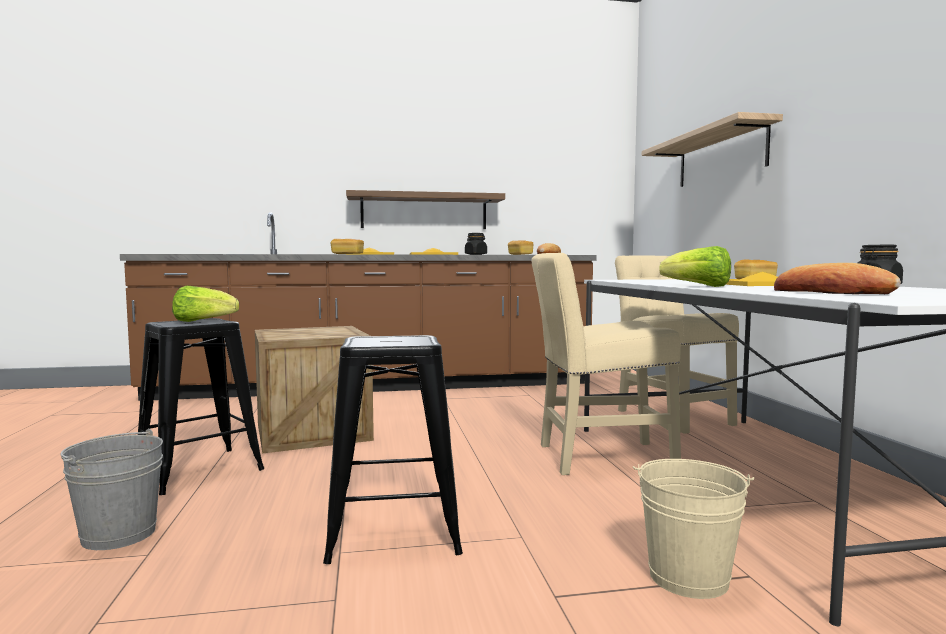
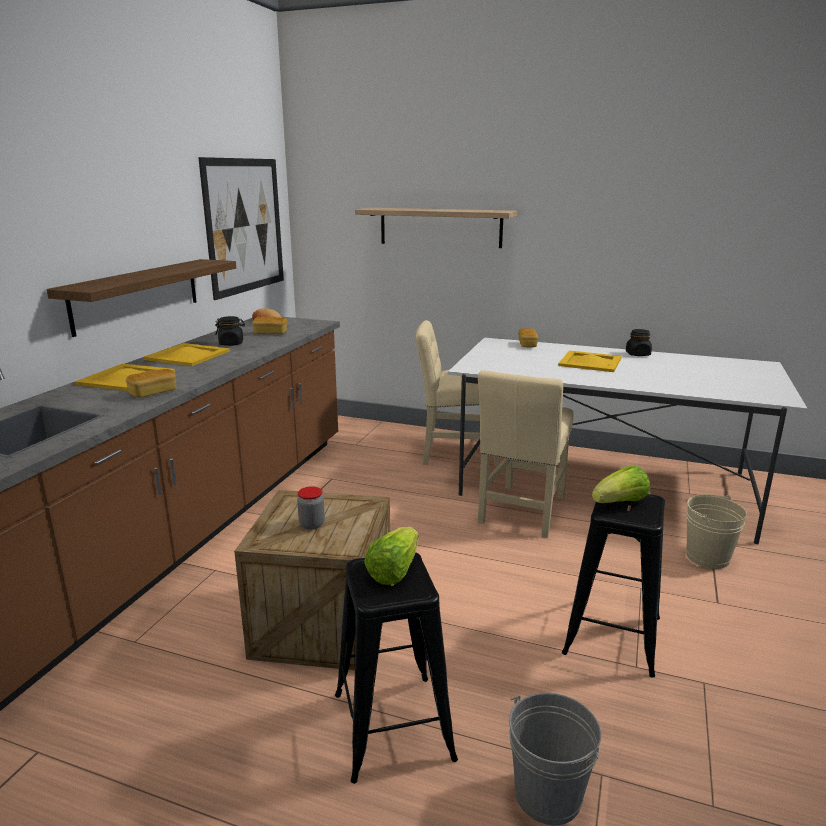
camera: 60 degrees left, 15 degrees up
lettuce [659,246,731,287] -> lettuce moved to [592,466,650,503]
bread [774,263,901,294] -> none
none -> picture [198,157,284,300]
none -> jar [297,486,325,530]

